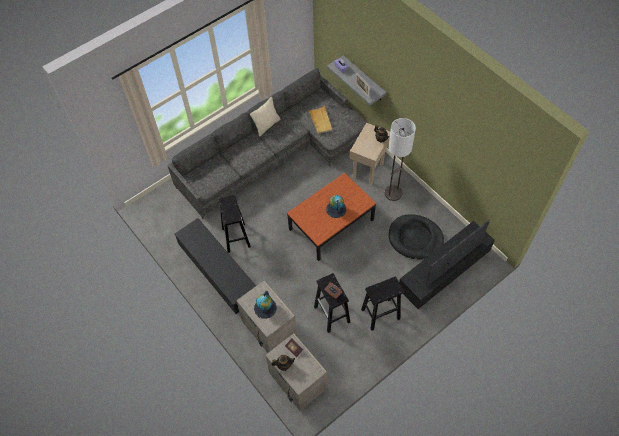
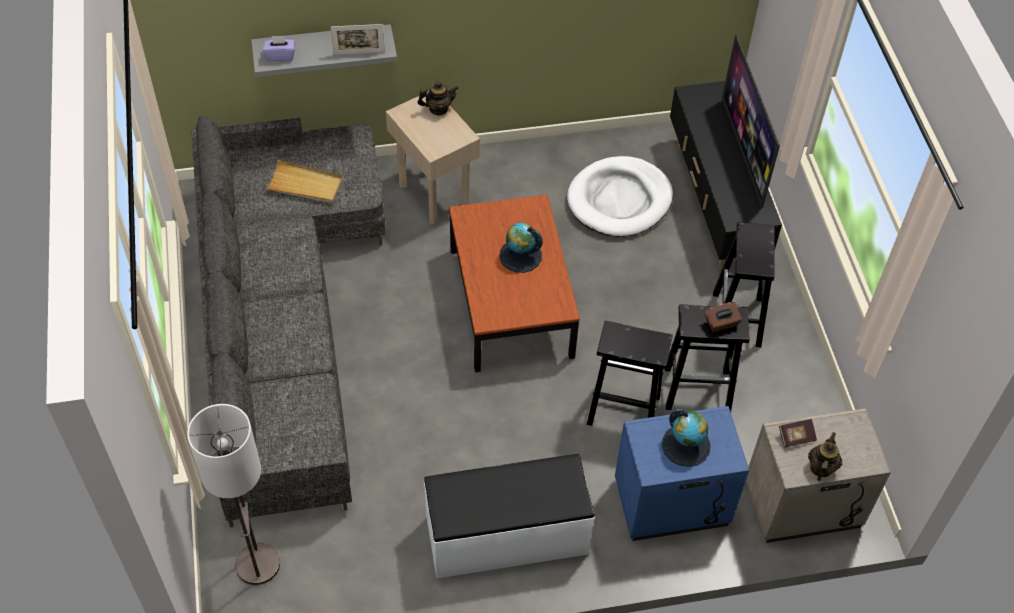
camera: 65 degrees left, 5 degrees down
black tv stand [175,218,256,314] -> white bench [424,454,595,578]
black stool [218,195,251,253] -> black stool moved to [587,321,673,426]
beige nightstand [236,281,297,352] -> blue nightstand [615,406,749,541]
beige pillow [250,97,280,137] -> none
floor lamp [385,118,416,201] -> floor lamp moved to [187,404,280,585]
black dog bed [389,214,444,259] -> white dog bed [567,156,673,237]

